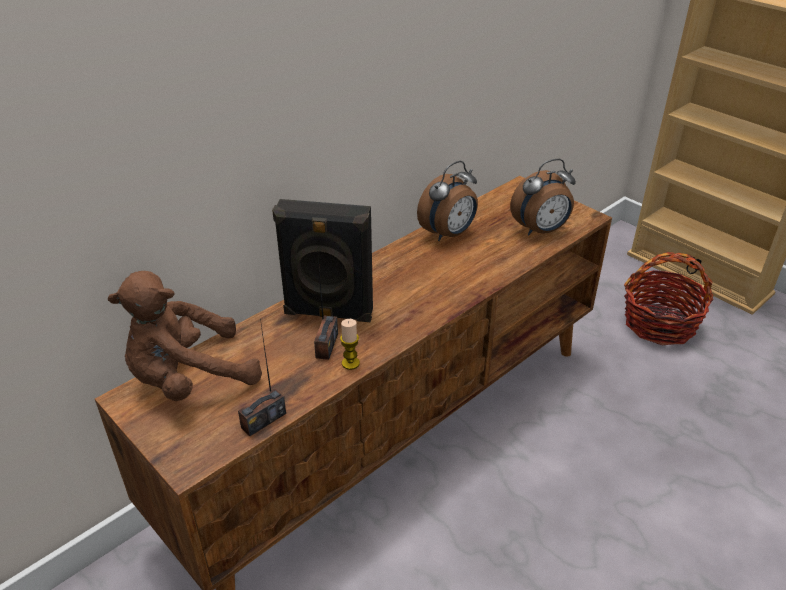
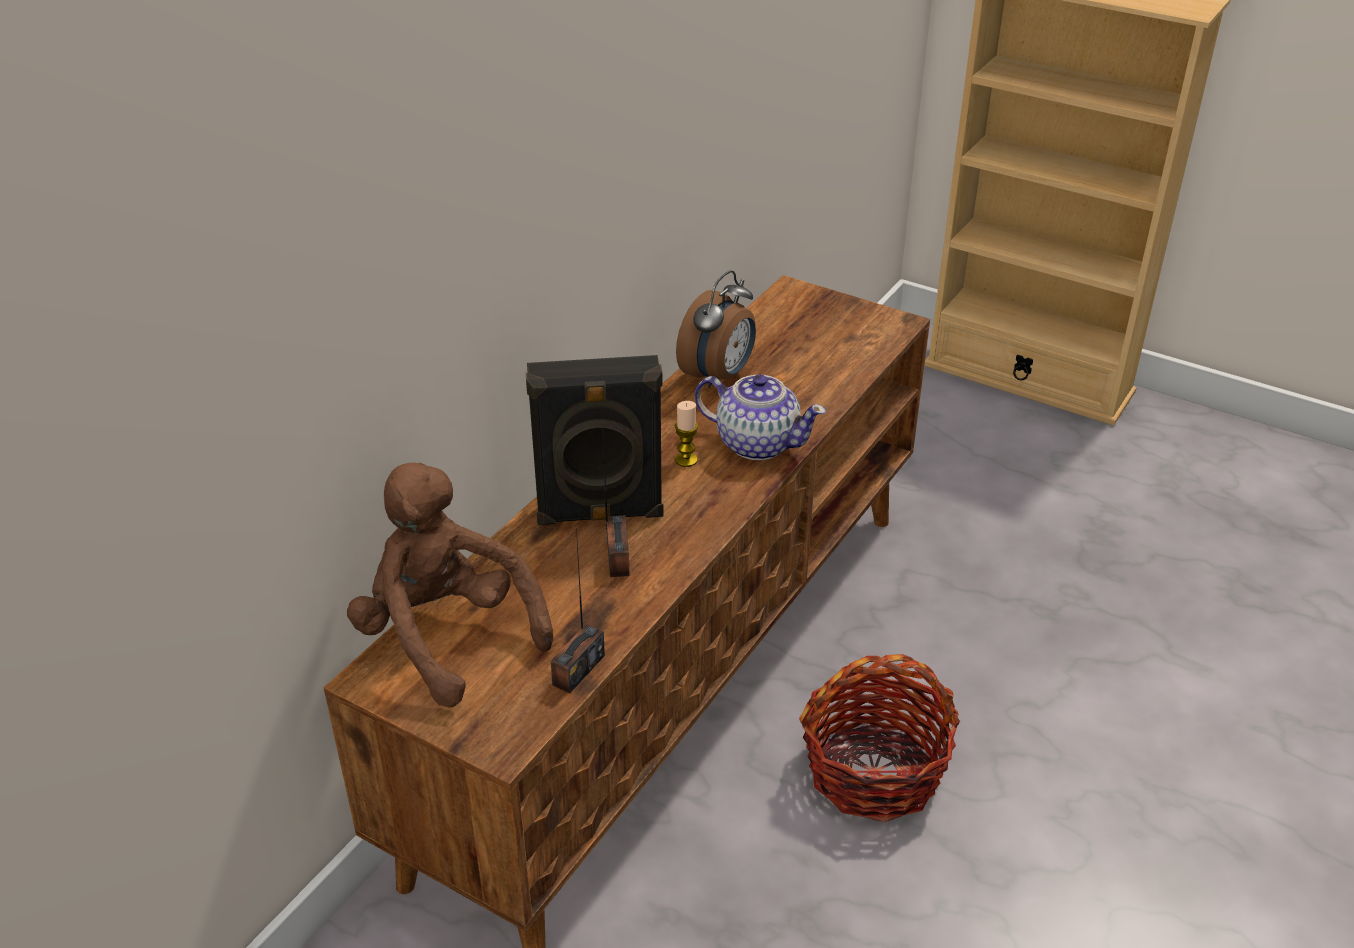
camera: 15 degrees left, 0 degrees up
brown plush toy [108,271,262,401] -> brown plush toy turned 90 degrees clockwise [347,463,553,708]
candle [340,319,360,370] -> candle moved to [675,401,698,467]
alarm clock [510,159,576,236] -> none
basket [624,252,714,345] -> basket moved to [799,654,960,823]
none -> teapot [695,374,826,460]

